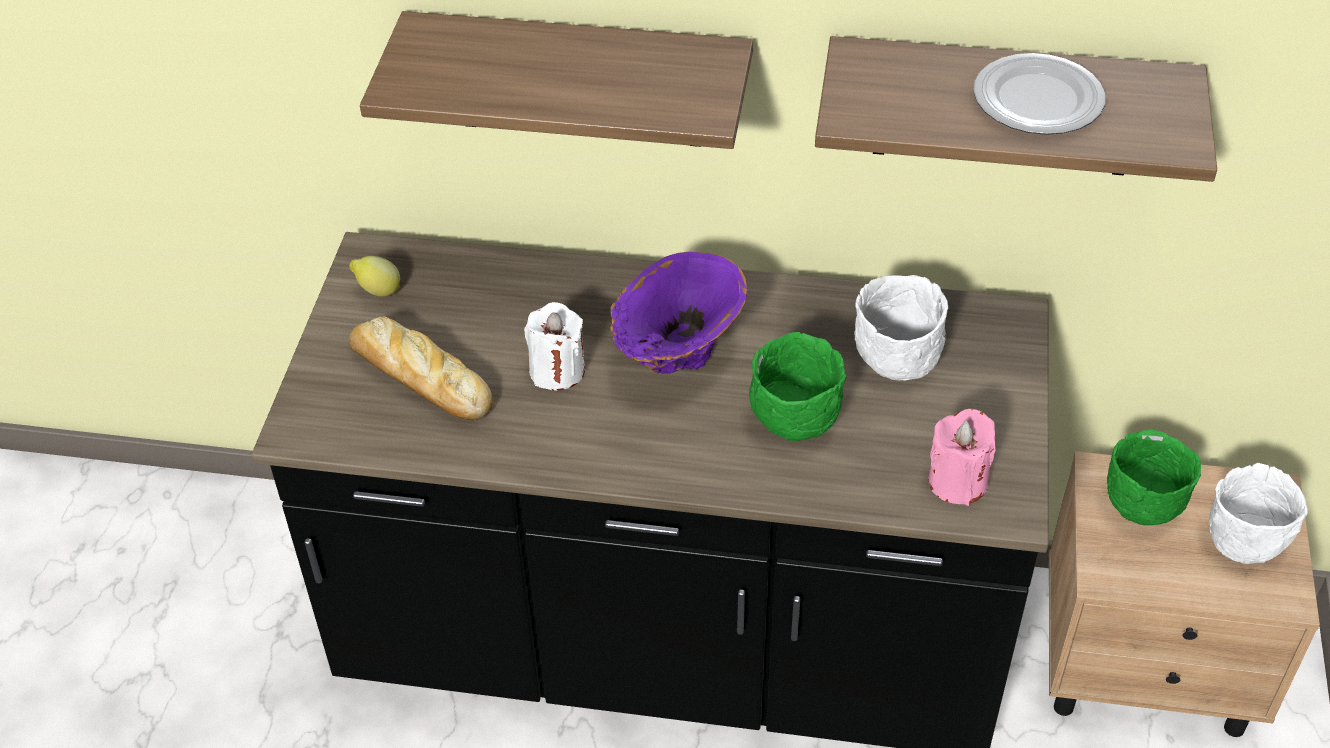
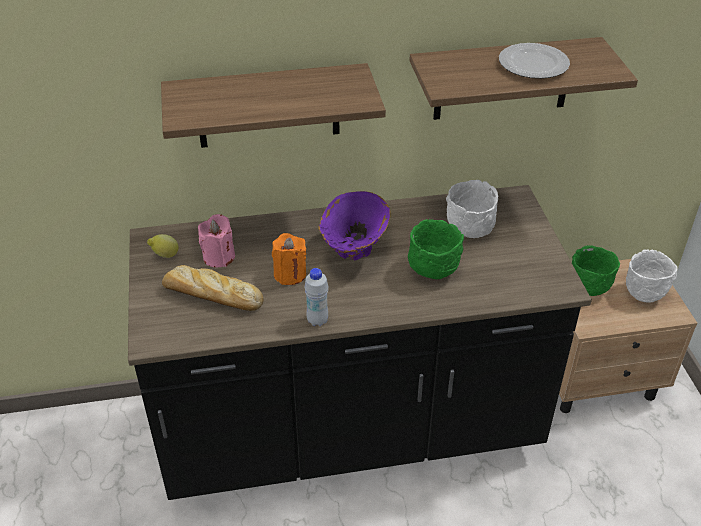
camera: 20 degrees left, 5 degrees down
white candle [524,302,585,391] -> orange candle [272,233,306,285]
pink candle [928,409,995,506] -> pink candle moved to [198,214,235,267]
none -> white bottle [304,268,328,326]

